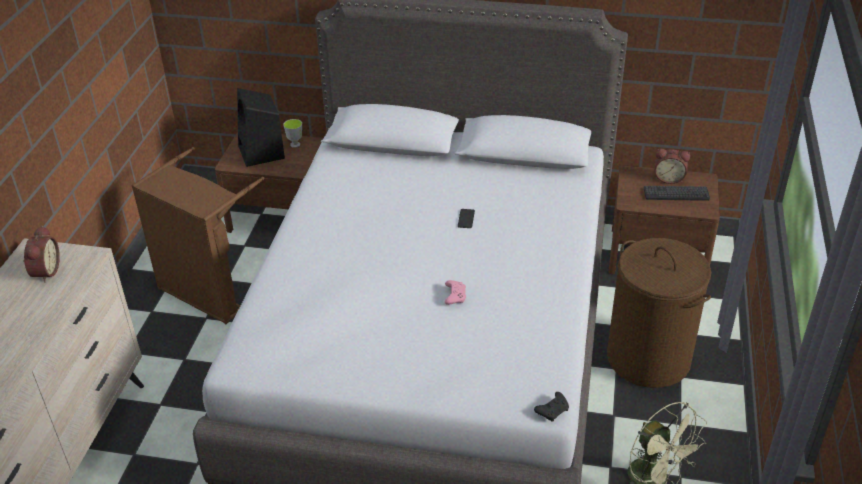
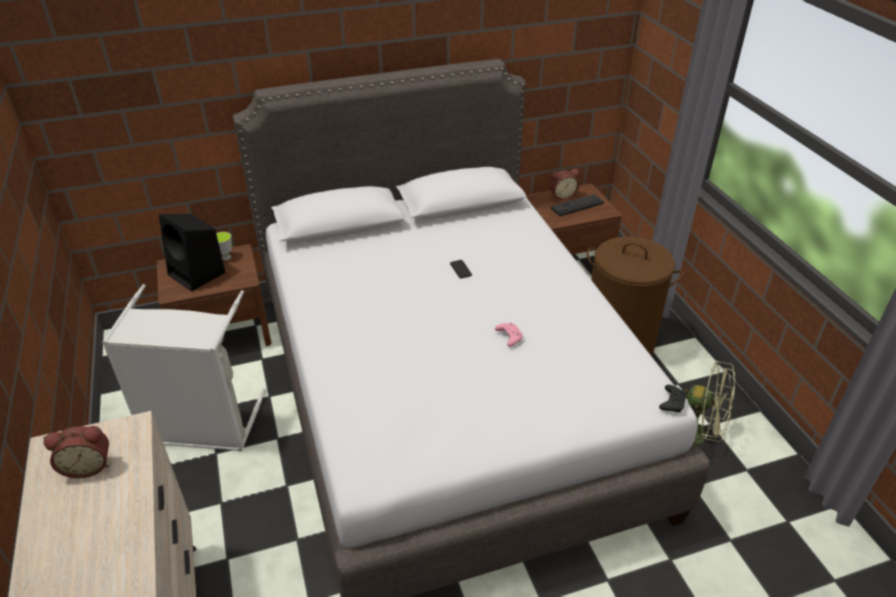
camera: 30 degrees left, 0 degrees up
alarm clock [23,226,60,283] -> alarm clock turned 105 degrees clockwise [43,426,109,478]
brown laundry basket [132,147,264,324] -> grey laundry basket [102,284,266,452]

